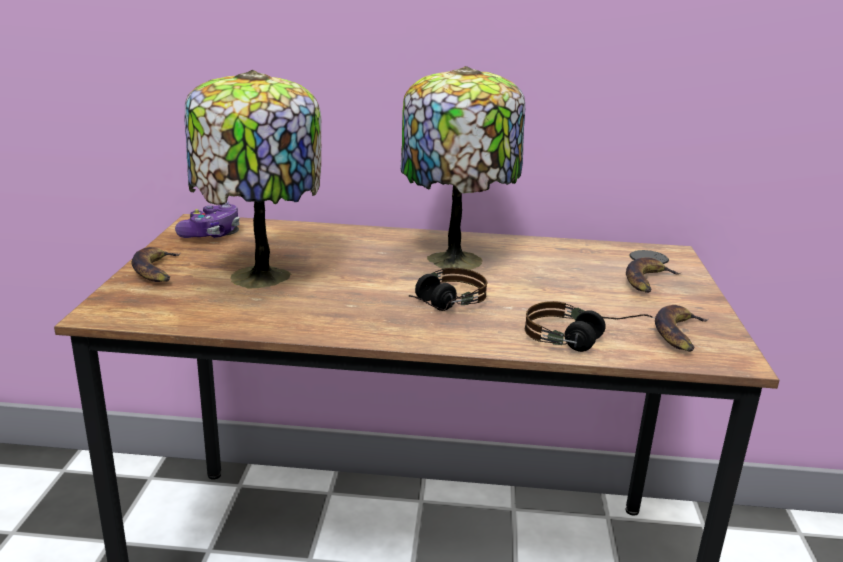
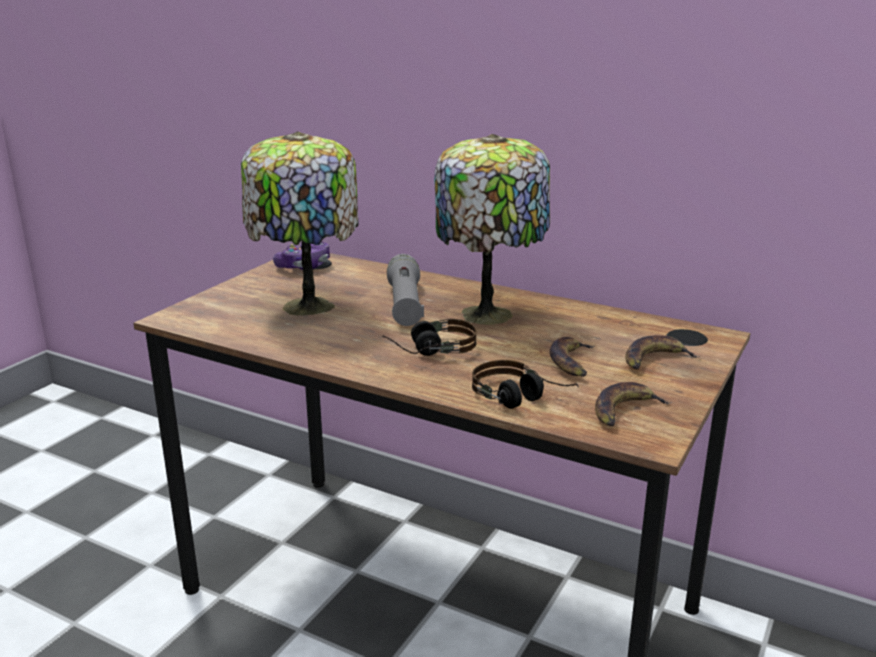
camera: 25 degrees right, 0 degrees up
banana [132,247,181,282] -> banana moved to [550,337,595,377]
none -> grey flashlight [387,254,424,326]

